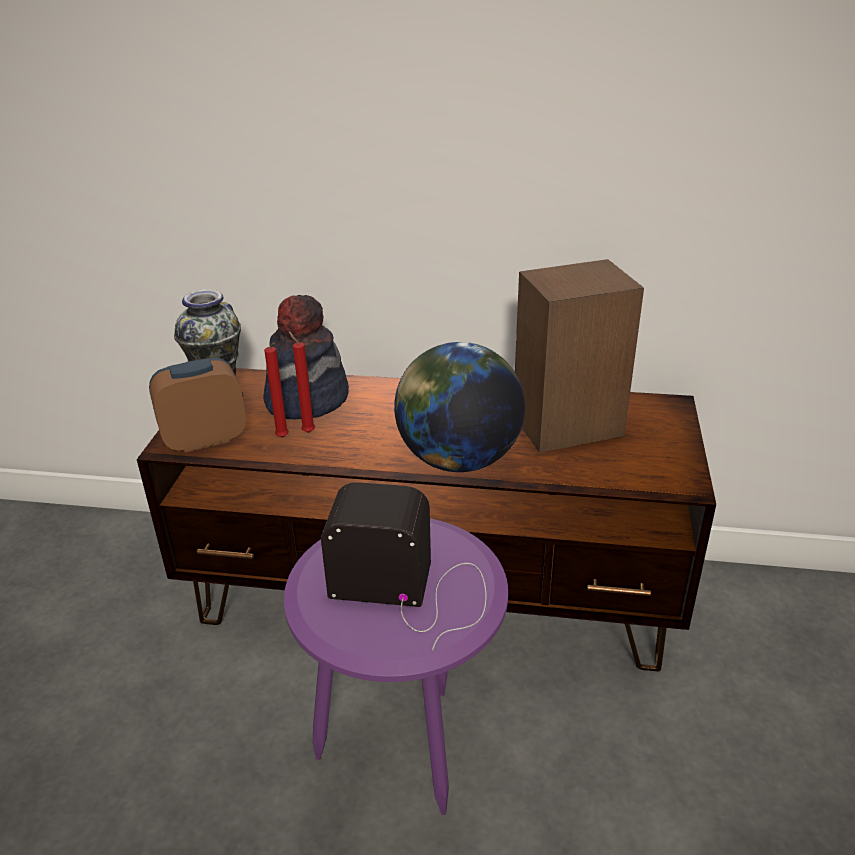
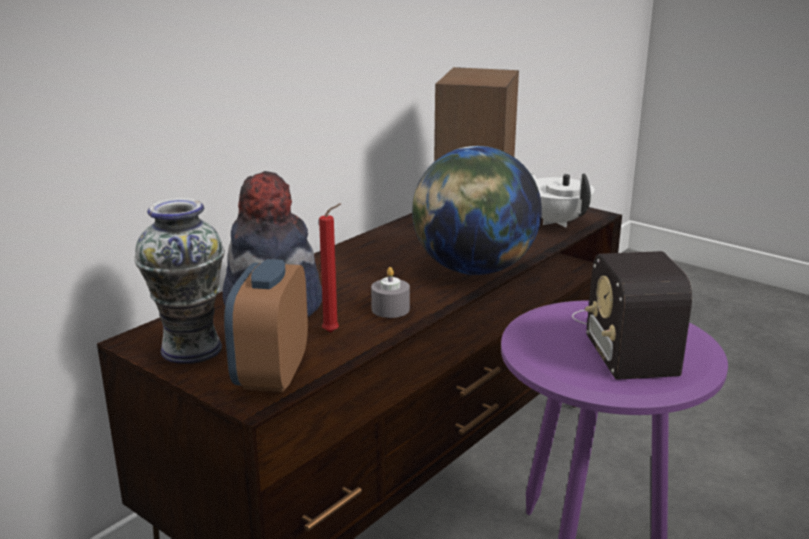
camera: 60 degrees left, 10 degrees down
red candle [288,331,315,433] -> none
radio [321,482,487,651] -> radio turned 45 degrees counterclockwise [572,251,692,380]
none -> grey candle [371,267,410,318]
none -> white teapot [530,173,595,228]

